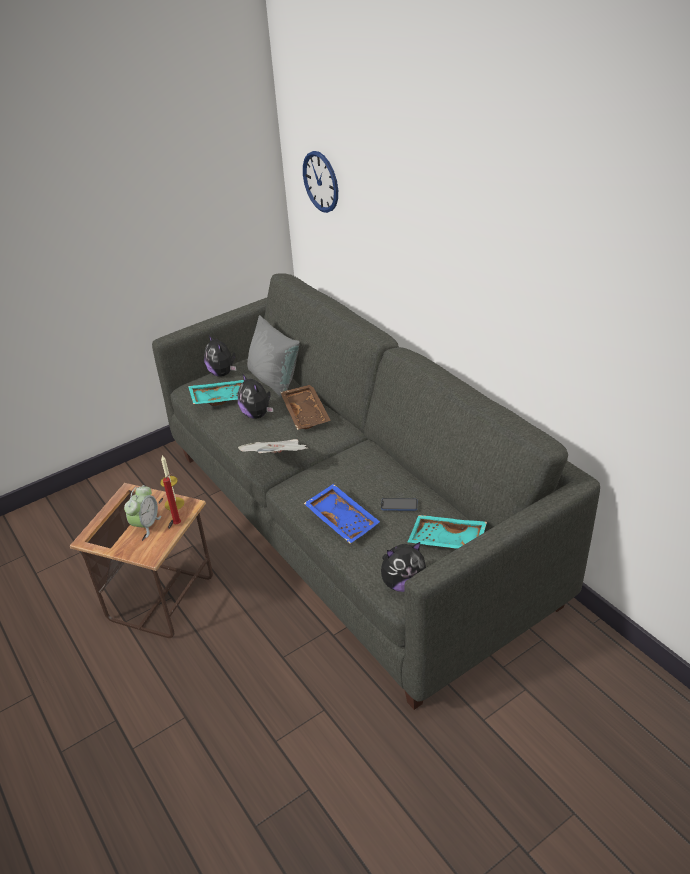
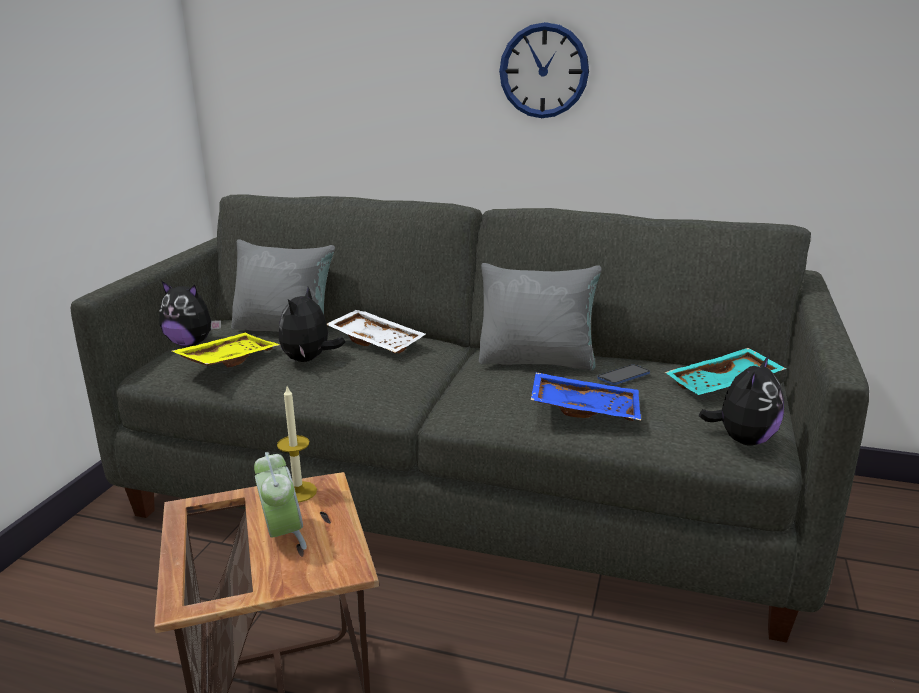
camera: 40 degrees left, 15 degrees down
red candle [163,474,181,524] -> none
turquoise tray [188,380,244,406] -> yellow tray [172,333,280,367]
plush toy [238,373,274,419] -> plush toy turned 90 degrees clockwise [279,287,345,362]
newspaper [238,439,308,453] -> none
brown tray [280,385,331,430] -> white tray [327,310,425,353]
wall clock [303,151,338,213] -> wall clock moved to [499,22,589,118]
none -> grey pillow [479,263,601,371]

